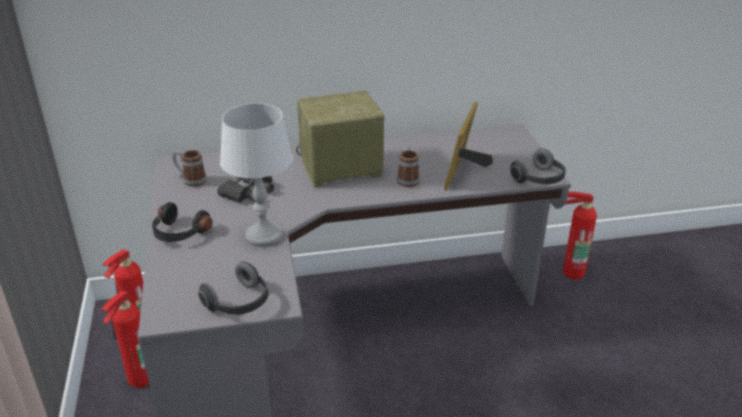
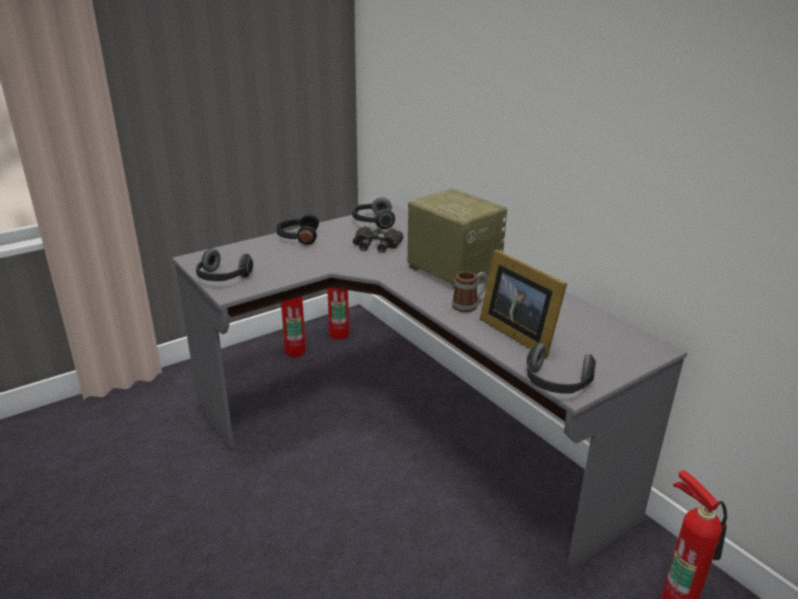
camera: 65 degrees right, 5 degrees down
mug [172,150,207,187] -> headphones [352,197,395,229]
grey table lamp [220,103,293,247] -> none
picture frame [444,102,493,191] -> picture frame turned 120 degrees counterclockwise [480,250,567,358]

